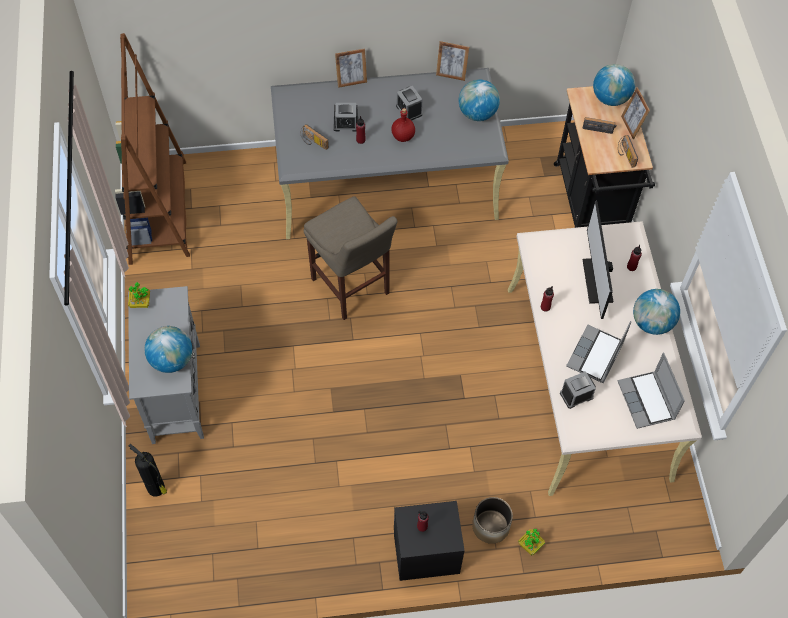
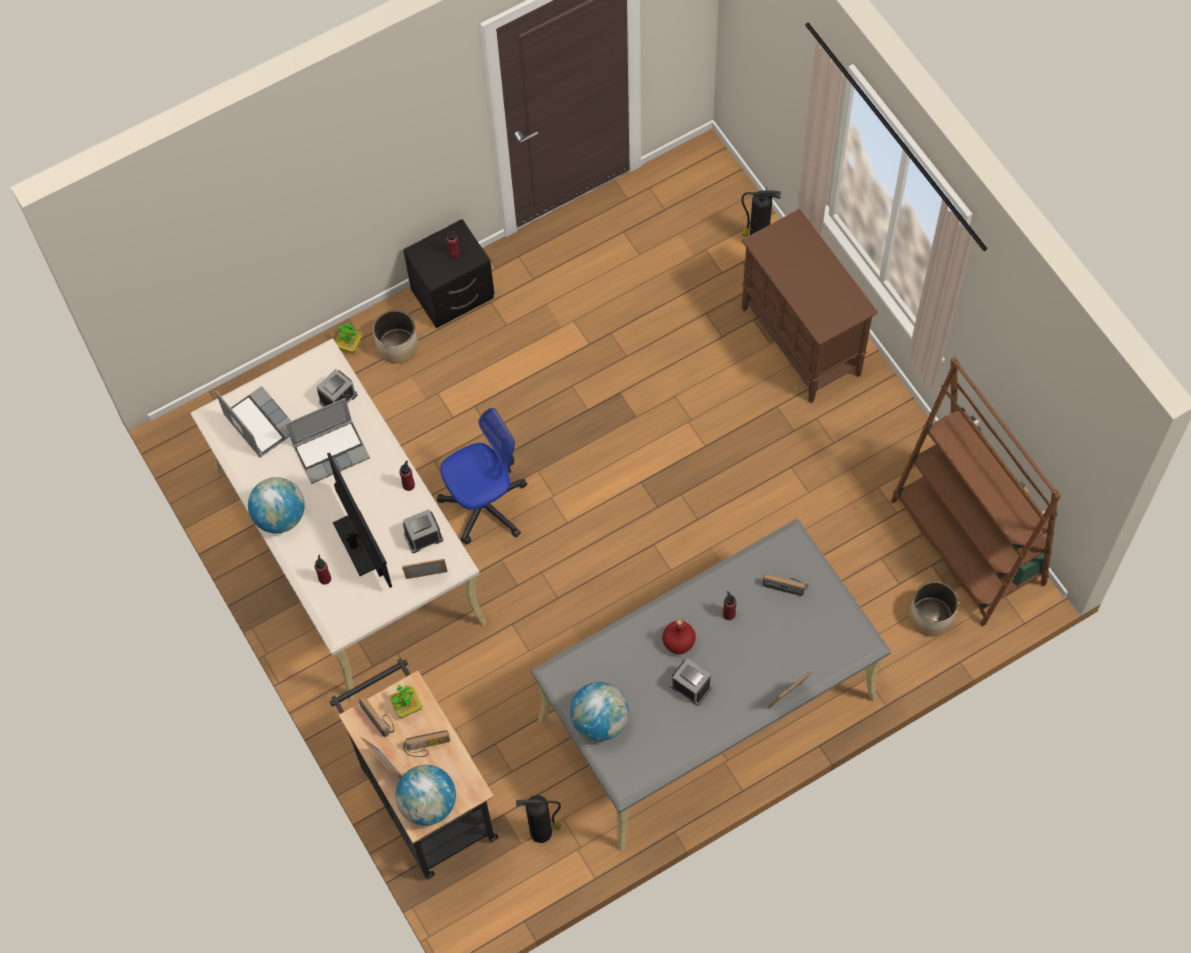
camera: 160 degrees right, 5 degrees up
potted plant [128,282,150,308] -> potted plant moved to [390,685,423,719]
grey cabinet [128,286,204,444] -> brown cabinet [742,209,878,403]
globe [144,326,192,373] -> none
beige stool [303,196,397,320] -> none
alarm clock [333,103,359,132] -> alarm clock moved to [403,509,443,553]
picture frame [436,41,469,81] -> picture frame moved to [402,559,448,579]
laptop [566,321,631,383] -> laptop turned 60 degrees clockwise [286,398,370,484]
none -> office chair [437,408,527,544]
none -> fire extinguisher [516,795,561,843]
none -> planter [909,581,958,636]

